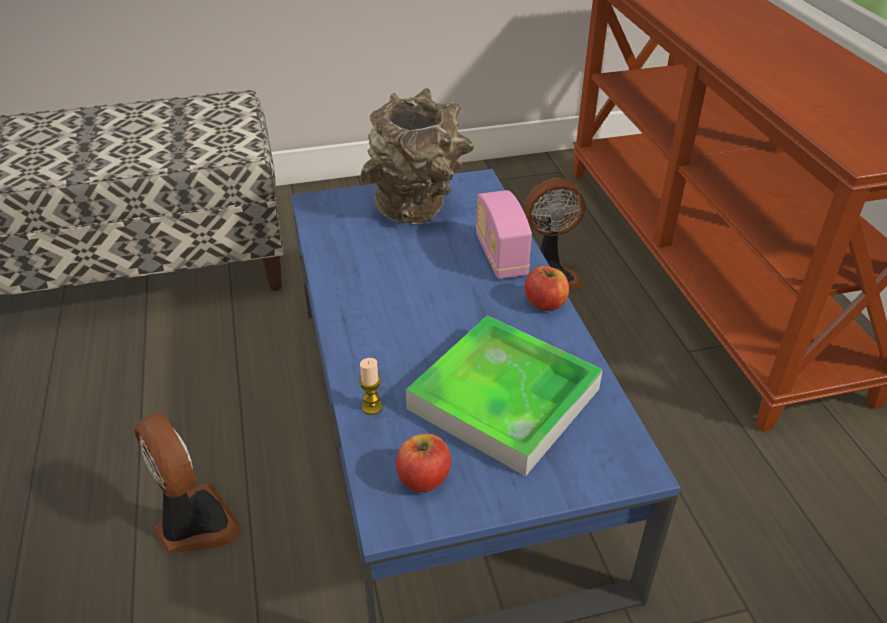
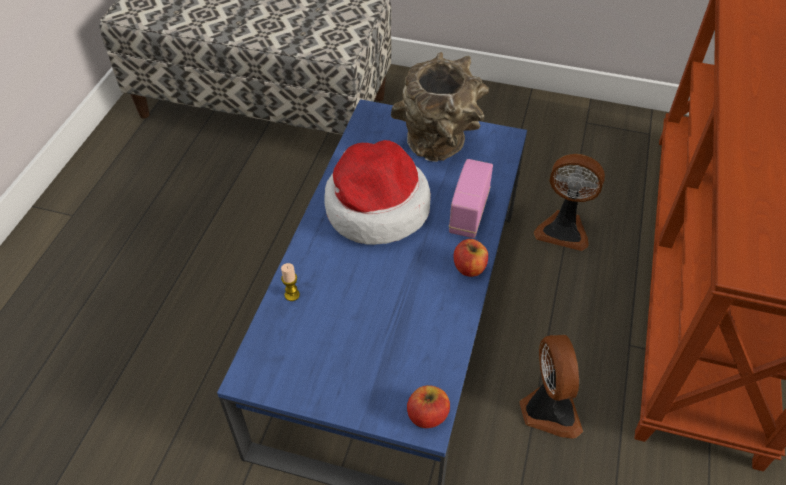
camera: 30 degrees right, 10 degrees up
fan [134,413,243,554] -> fan moved to [519,335,583,439]
apple [396,434,451,492] -> apple moved to [407,385,450,428]
tray [406,315,603,476] -> none
none -> hat [324,140,431,245]

